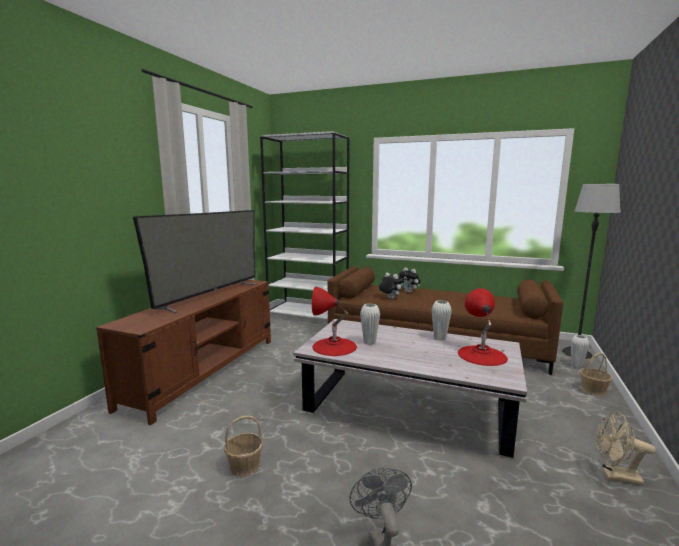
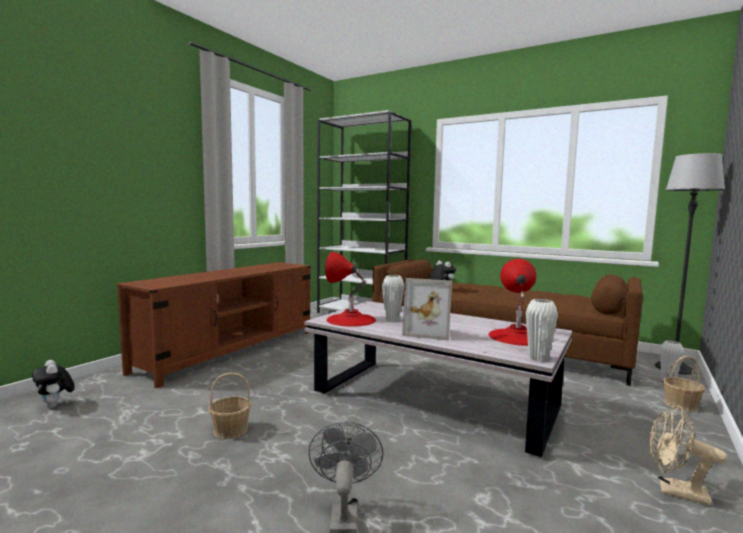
camera: 10 degrees right, 5 degrees down
television [133,210,257,314] -> none
plush toy [399,267,421,293] -> plush toy moved to [32,360,75,408]
white vase [432,300,452,341] -> white vase moved to [526,299,558,361]
none -> picture frame [402,278,452,341]

